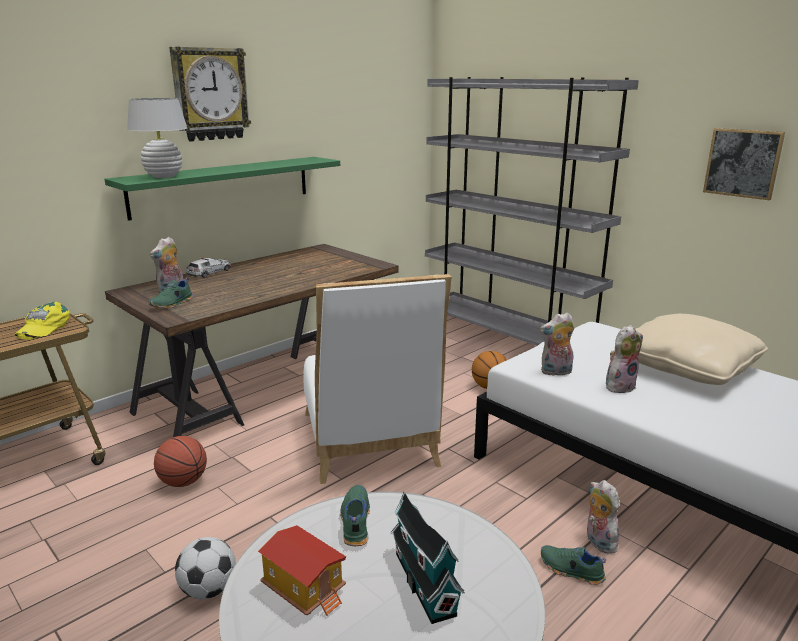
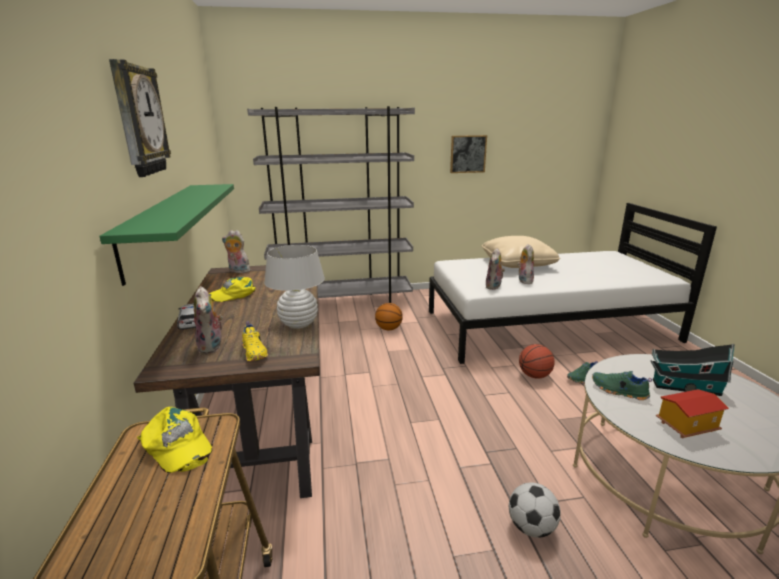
camera: 55 degrees left, 0 degrees up
white table lamp [127,98,187,178] -> white table lamp moved to [264,245,325,329]
green shoe [149,278,193,308] -> yellow shoe [242,321,268,362]
basketball [154,436,207,487] -> basketball moved to [519,344,555,379]
white chair [303,274,452,484] -> none
plush toy [586,480,621,554] -> plush toy moved to [222,230,250,273]
none -> yellow cap [209,277,256,302]

